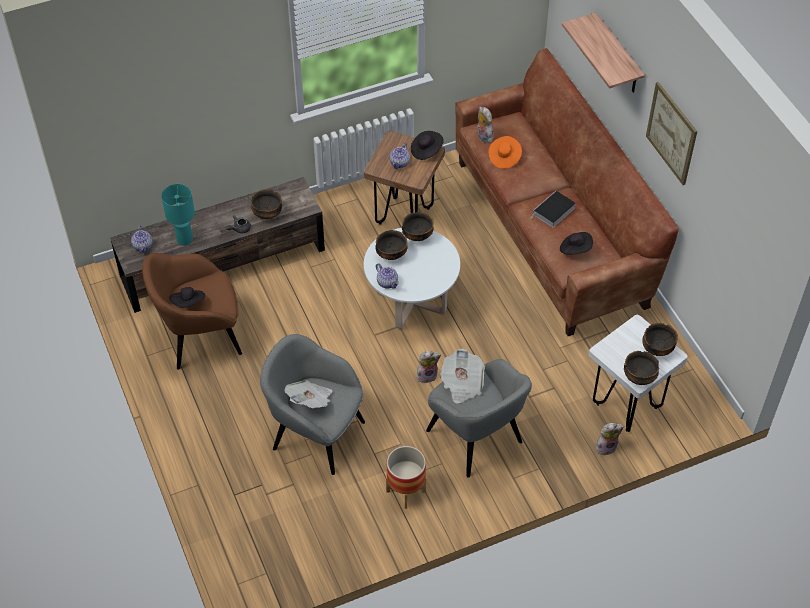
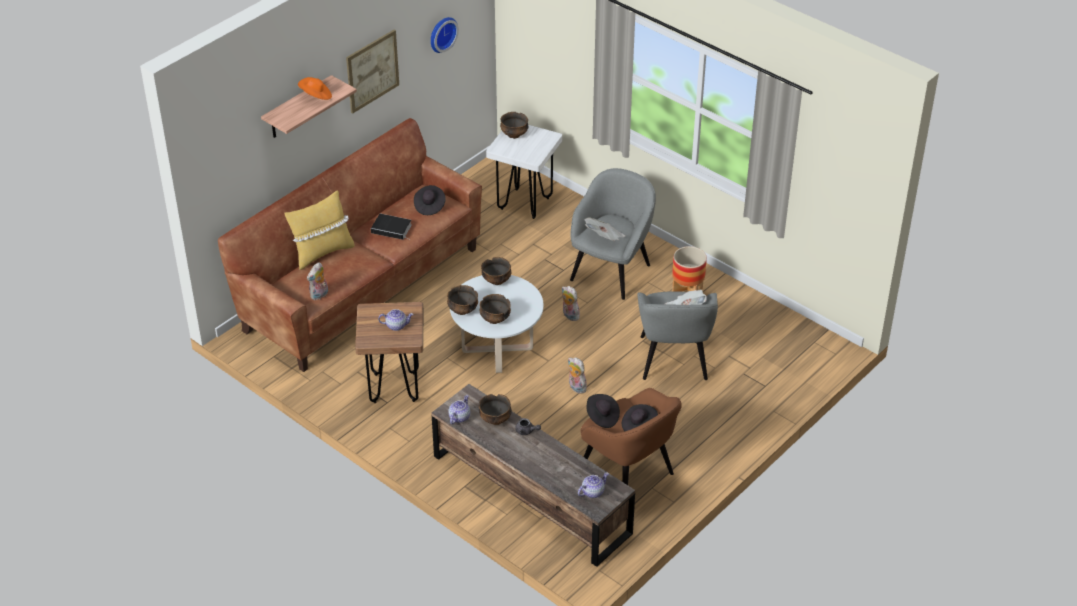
camera: 115 degrees left, 10 degrees down
turquoise table lamp [161,184,195,246] -> none
teapot [376,263,399,288] -> teapot moved to [448,395,470,424]
black hat [411,131,444,160] -> black hat moved to [587,394,620,428]
orange hat [489,136,522,169] -> orange hat moved to [298,77,332,100]
plush toy [596,423,624,455] -> plush toy moved to [568,357,587,394]
bowl [624,351,659,385] -> bowl moved to [481,257,512,285]
none -> yellow pillow [285,191,355,270]
none -> wall clock [431,17,459,53]

